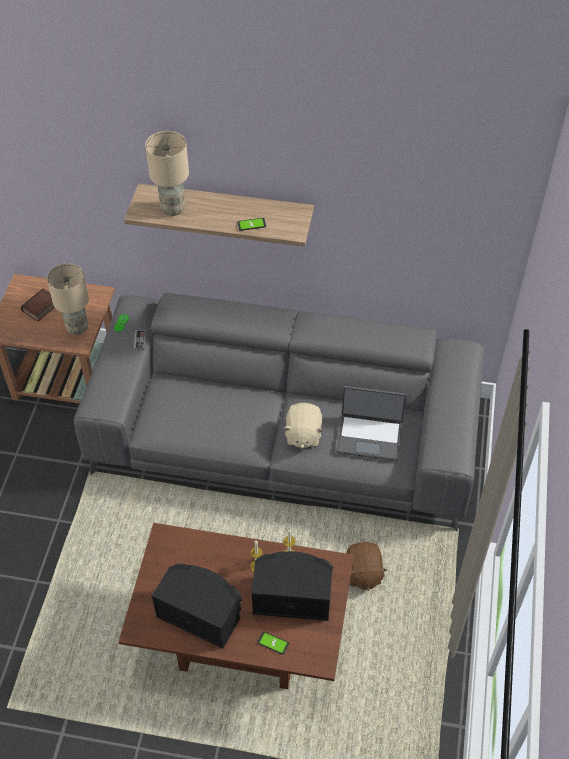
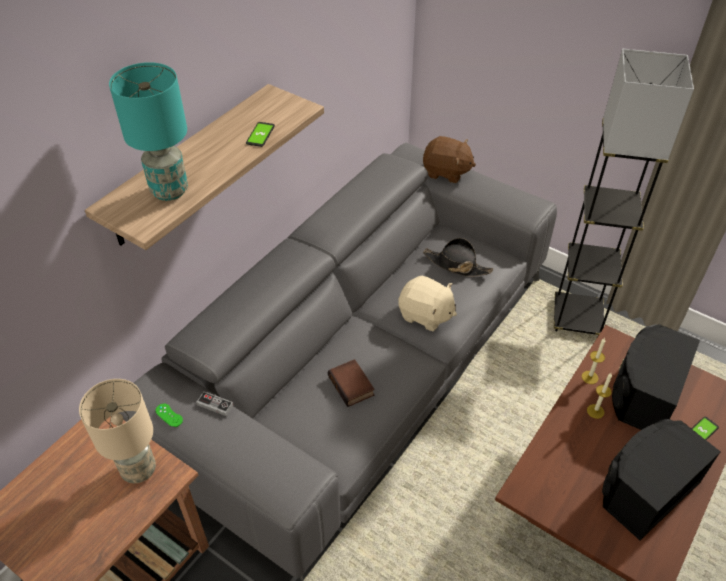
camera: 65 degrees left, 5 degrees down
book [21,288,55,321] -> book moved to [328,359,375,407]
beige table lamp [145,131,189,216] -> turquoise table lamp [109,62,188,201]
laptop [336,386,406,461] -> black hat [423,238,493,277]
brown plush toy [346,542,387,591] -> brown plush toy moved to [423,136,476,183]
none -> grey floor lamp [554,49,694,336]

